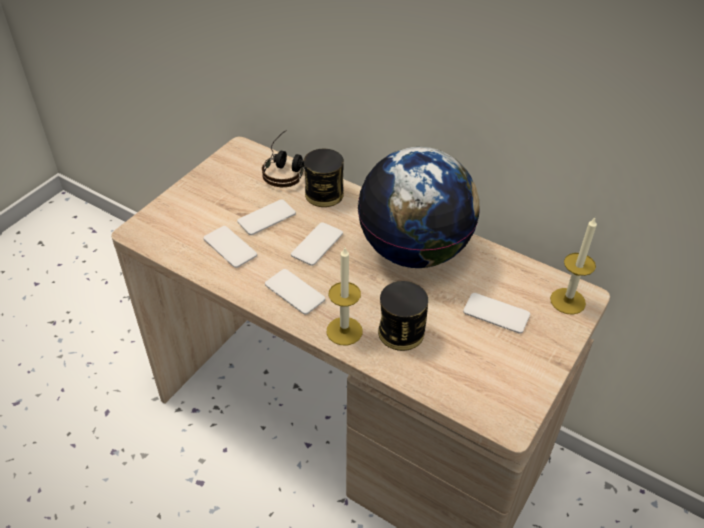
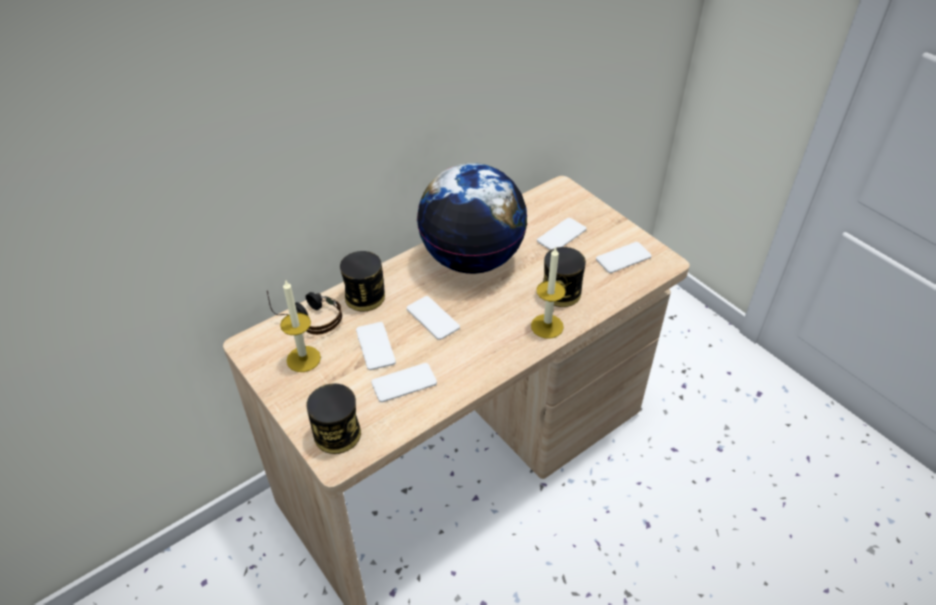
camera: 70 degrees left, 0 degrees up
phone [265,269,325,315] -> phone moved to [596,242,652,273]
candle [550,218,597,315] -> candle moved to [280,279,321,372]
none -> can [306,383,361,454]

